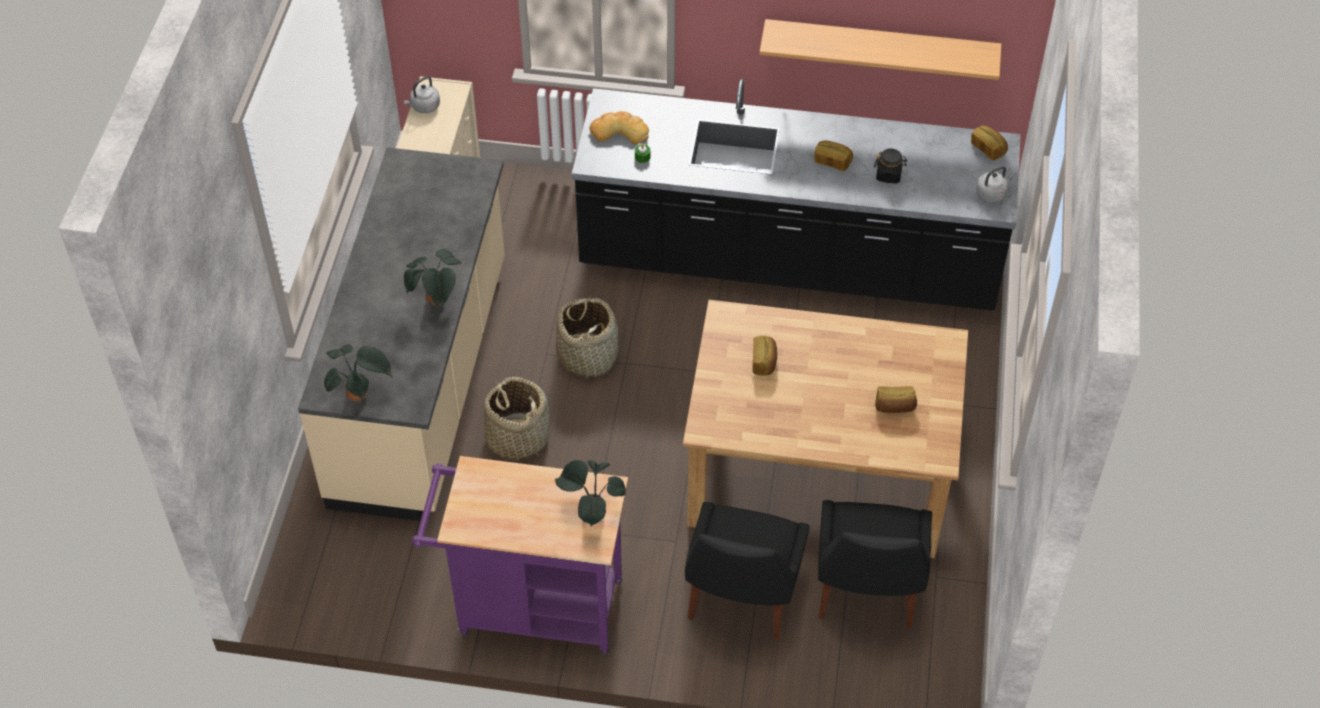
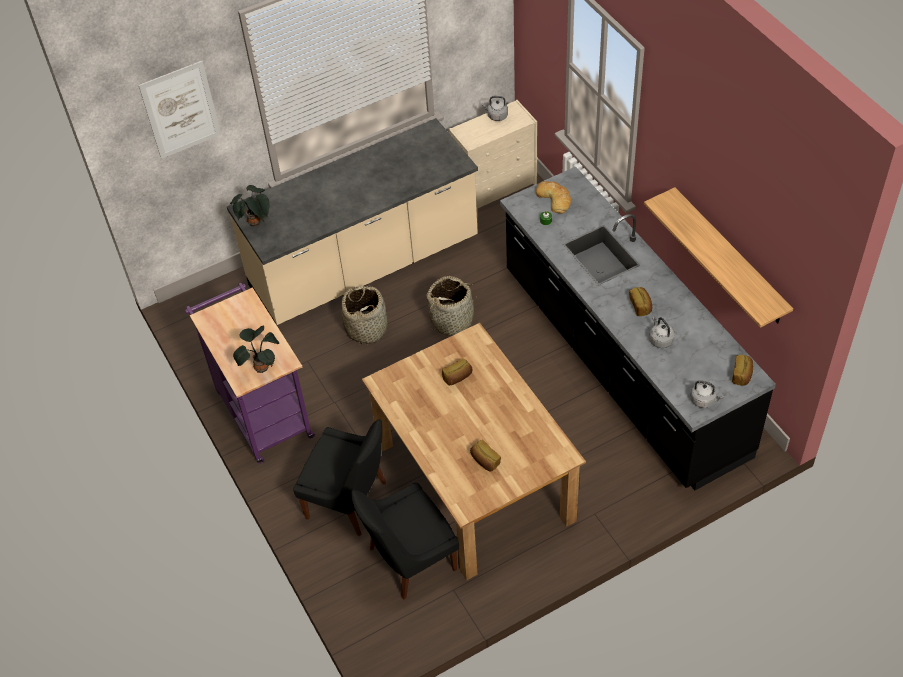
camera: 55 degrees right, 0 degrees up
potted plant [404,249,461,309] -> none
black chair [685,502,810,639] -> black chair turned 135 degrees counterclockwise [293,419,386,536]
black jar [874,148,907,184] -> grey kettle [649,316,675,348]
none -> picture [139,61,221,159]

